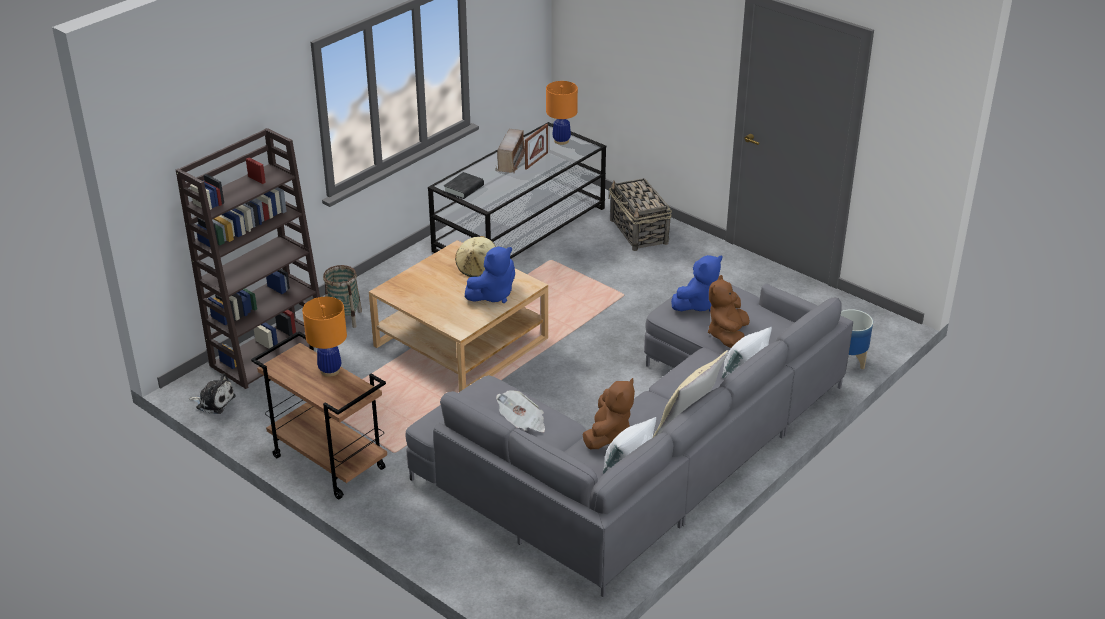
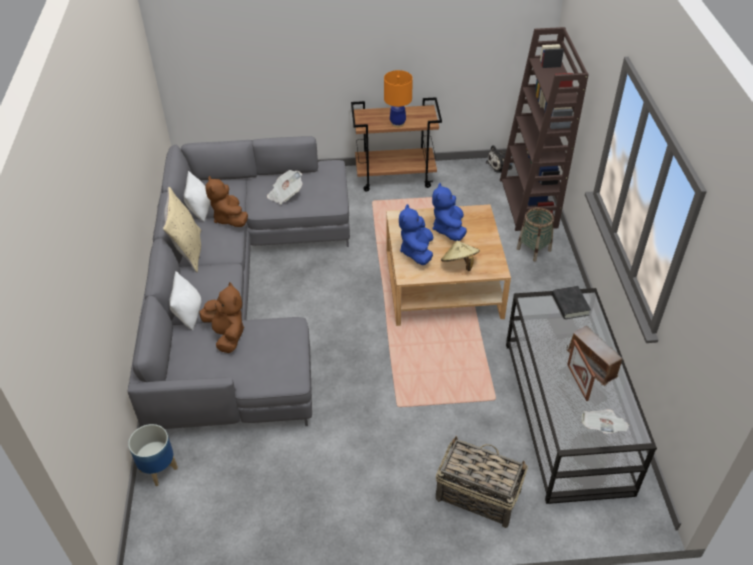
camera: 135 degrees right, 10 degrees up
orange table lamp [546,81,578,145] -> newspaper [581,409,629,434]
blue plush toy [671,255,722,311] -> blue plush toy moved to [432,183,467,241]

